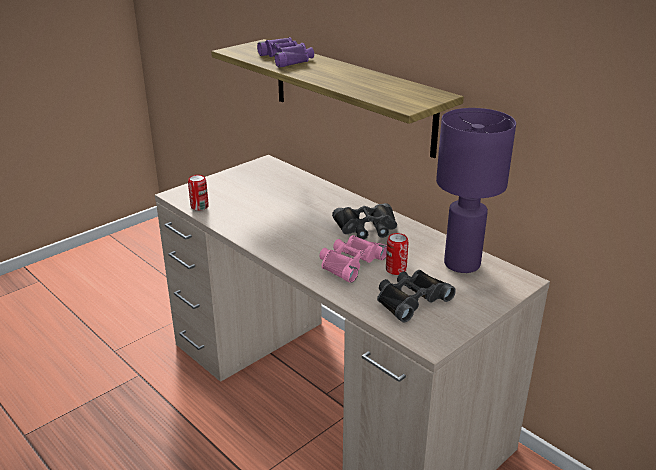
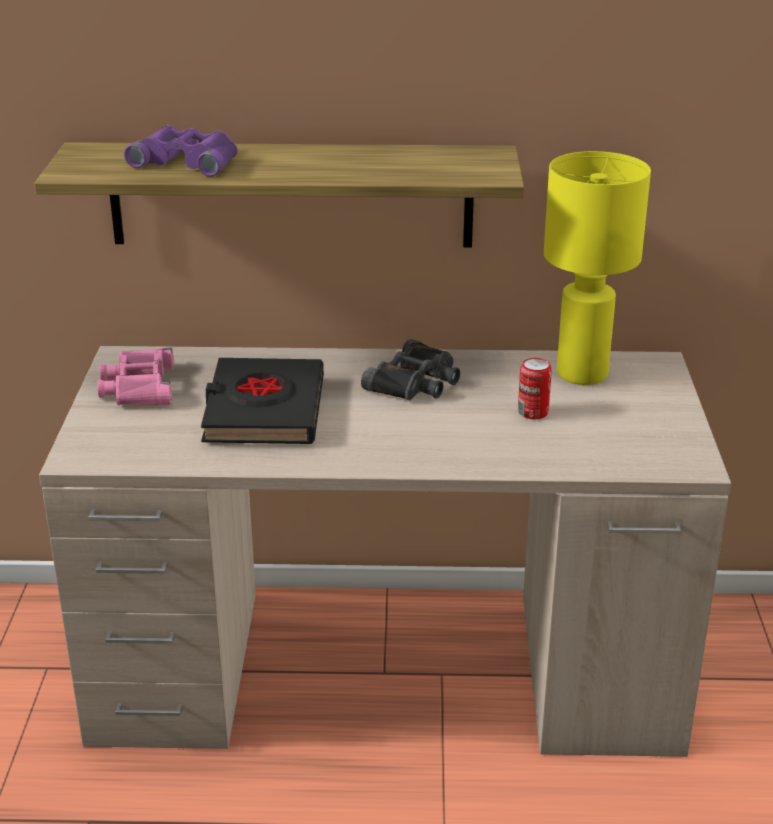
camera: 45 degrees left, 0 degrees up
can [188,175,209,211] -> none
pink binoculars [319,235,387,283] -> pink binoculars moved to [97,347,174,405]
black binoculars [377,270,456,322] -> none
purple table lamp [436,108,516,273] -> yellow table lamp [544,151,651,385]
none -> black book [201,358,324,444]

